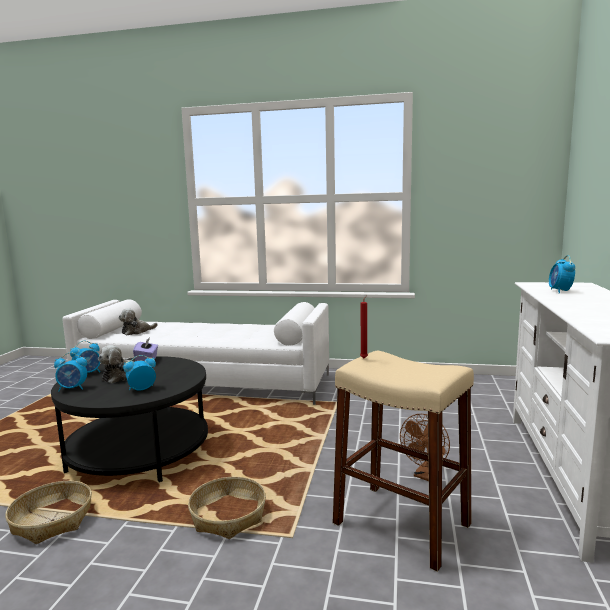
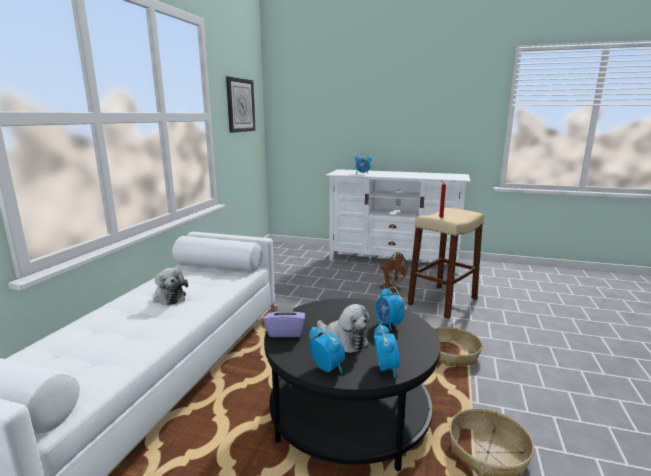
camera: 85 degrees left, 5 degrees up
plush toy [118,308,158,335] -> plush toy moved to [153,268,188,305]
none -> wall clock [226,76,256,133]

